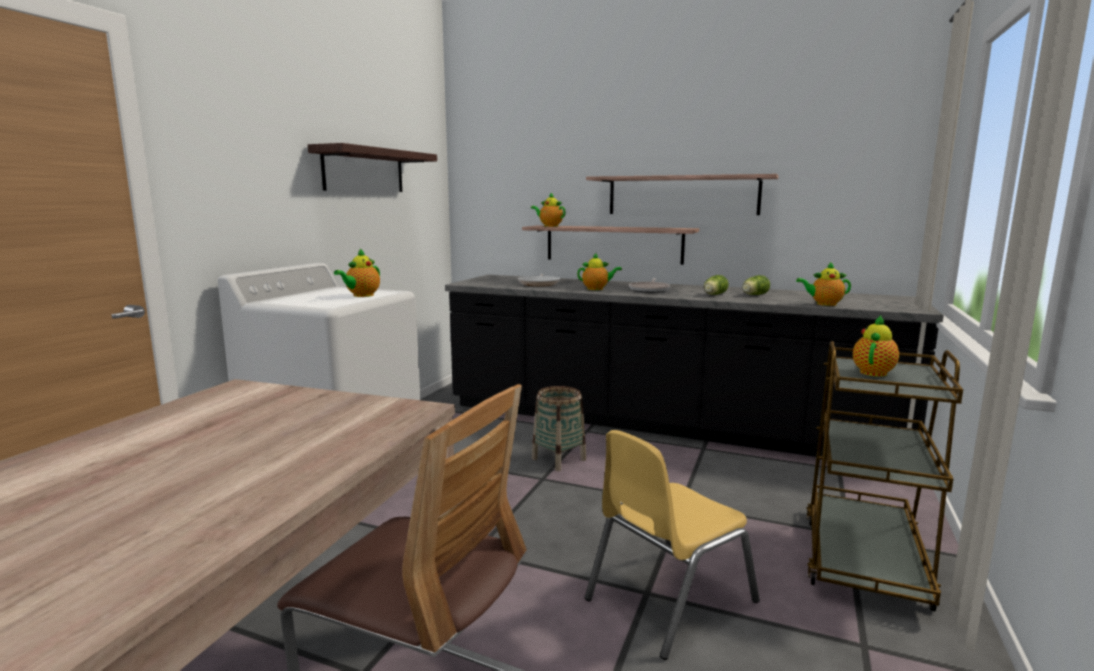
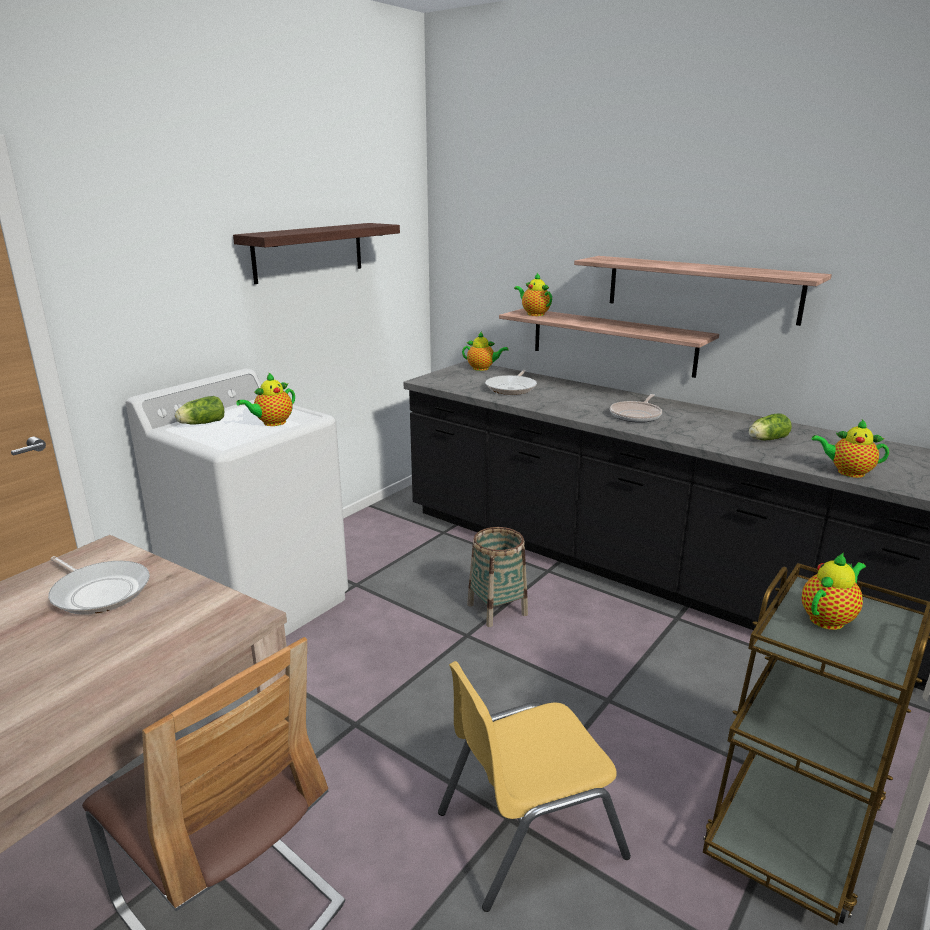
camera: 15 degrees right, 10 degrees up
teapot [577,253,622,290] -> teapot moved to [462,332,509,371]
lettuce [704,275,729,295] -> lettuce moved to [175,396,224,425]
none -> frying pan [48,556,150,615]

